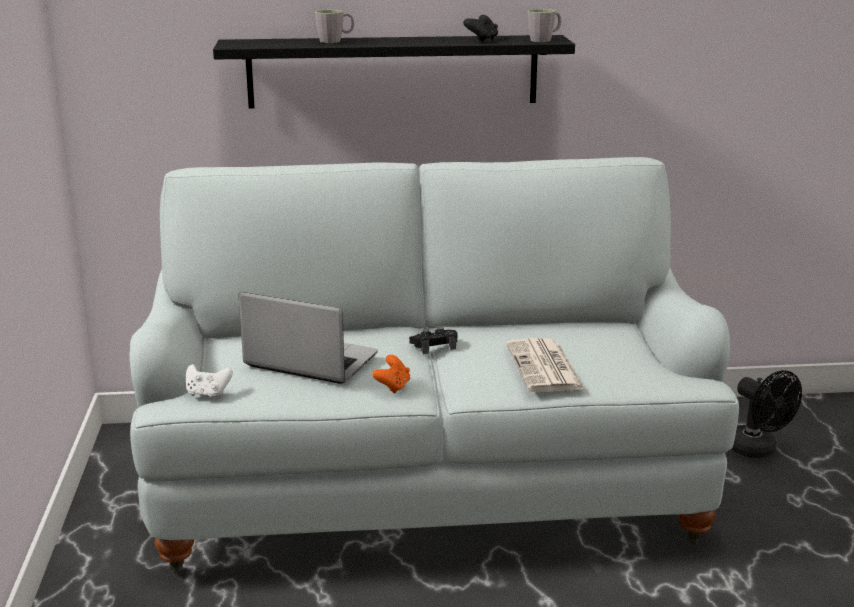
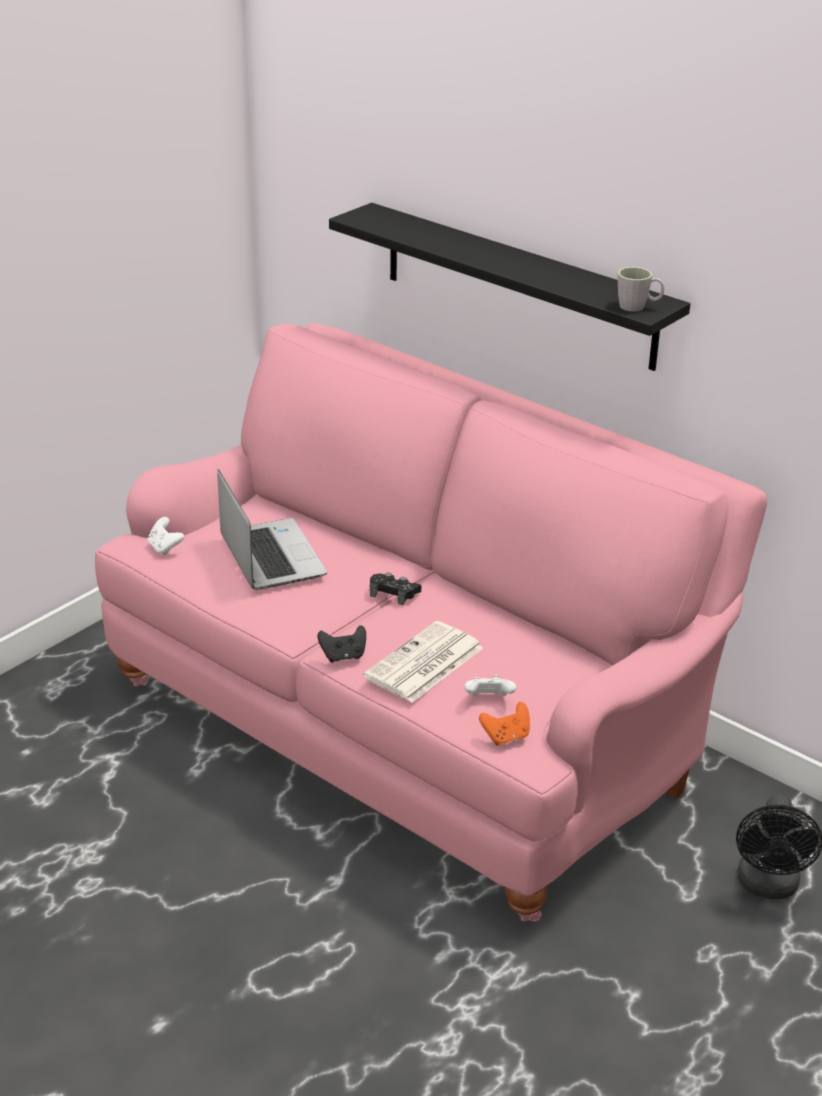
camera: 45 degrees right, 10 degrees up
white sofa [129,157,739,572] -> pink sofa [95,323,767,922]
grey mug [315,10,354,43] -> none
orange game controller [372,355,410,394] -> orange game controller moved to [479,702,530,745]
black game controller [463,15,498,42] -> black game controller moved to [317,625,366,663]
none -> white game controller [464,675,516,697]

